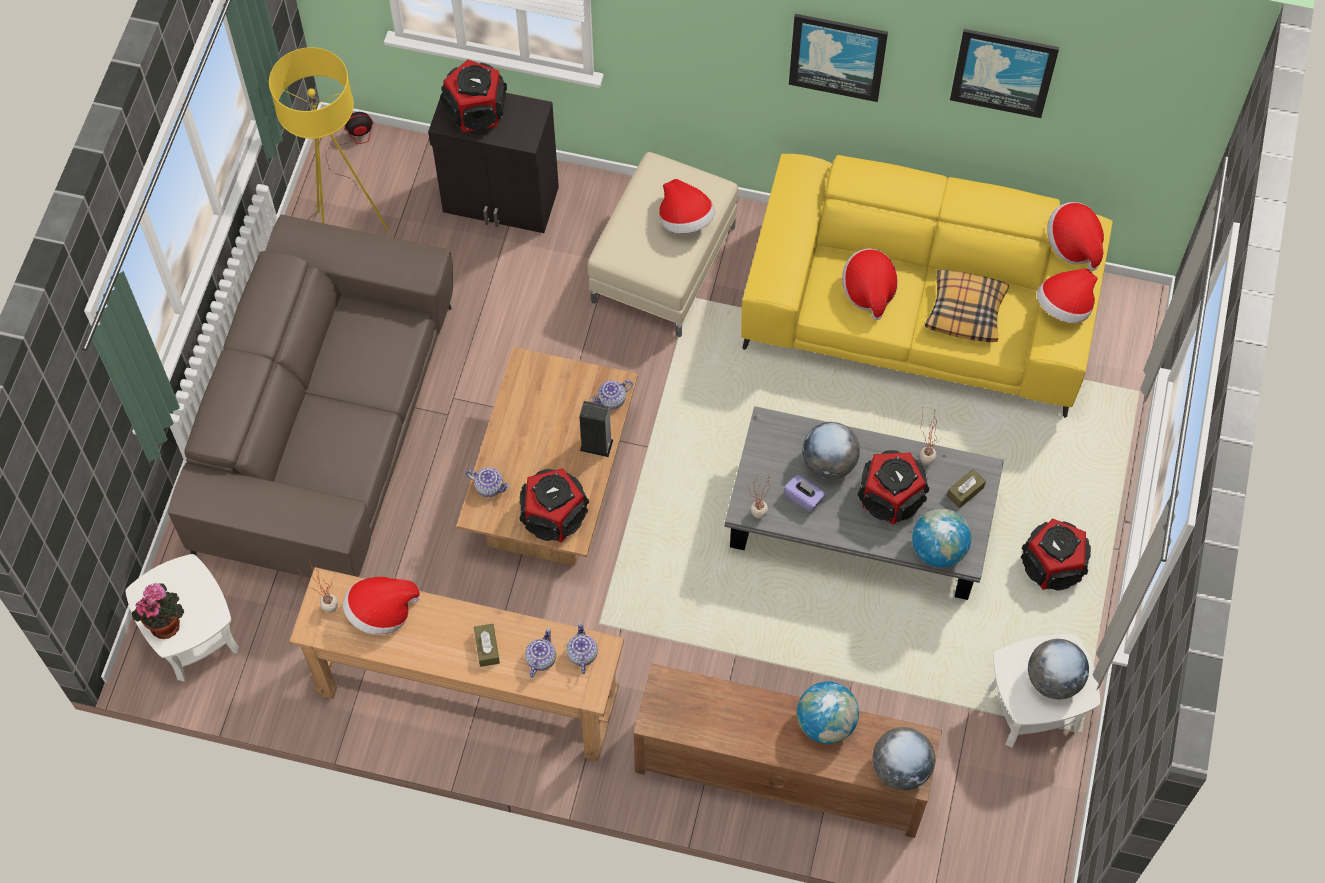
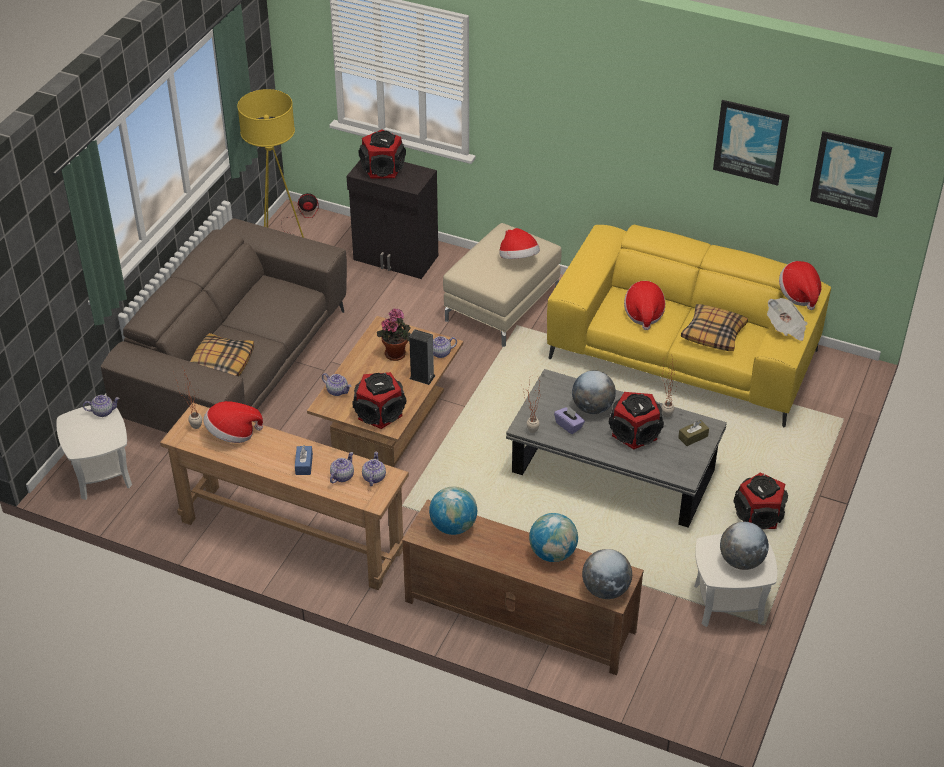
camera: 10 degrees right, 20 degrees down
potted plant [132,583,184,639] -> potted plant moved to [377,309,411,361]
brown tissue box [474,624,500,667] -> blue tissue box [295,445,313,475]
picture [789,14,888,102] -> picture moved to [810,131,892,217]
globe [912,509,971,567] -> globe moved to [429,487,477,535]
hat [1037,269,1098,323] -> newspaper [767,298,807,341]
none -> teapot [83,395,120,417]
none -> pillow [190,333,254,377]

